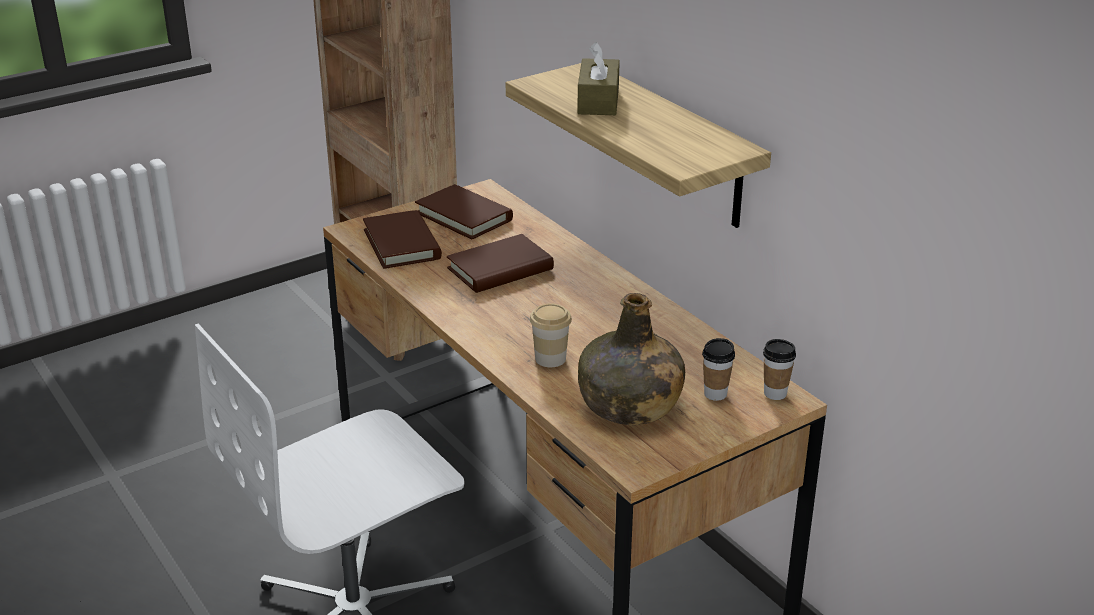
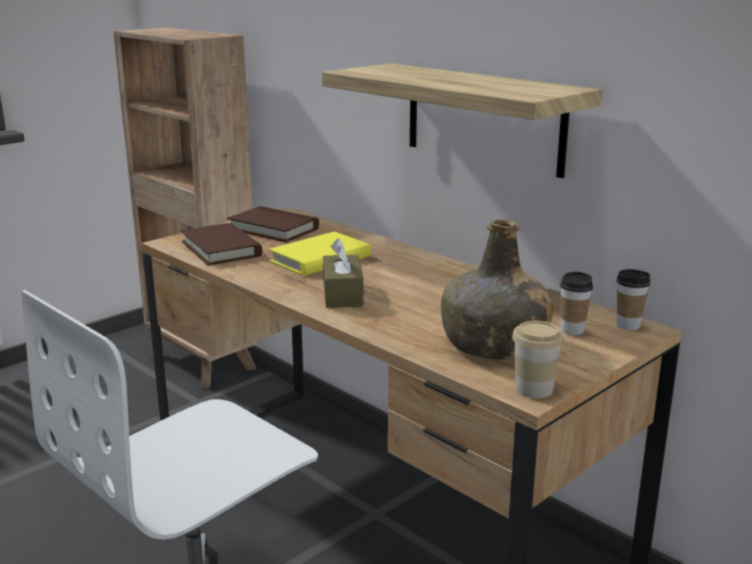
camera: 10 degrees left, 10 degrees down
brown book [447,234,554,293] -> yellow book [269,232,371,276]
cup [530,303,572,367] -> cup moved to [512,321,564,398]
brown tissue box [577,42,620,115] -> brown tissue box moved to [323,238,364,308]

